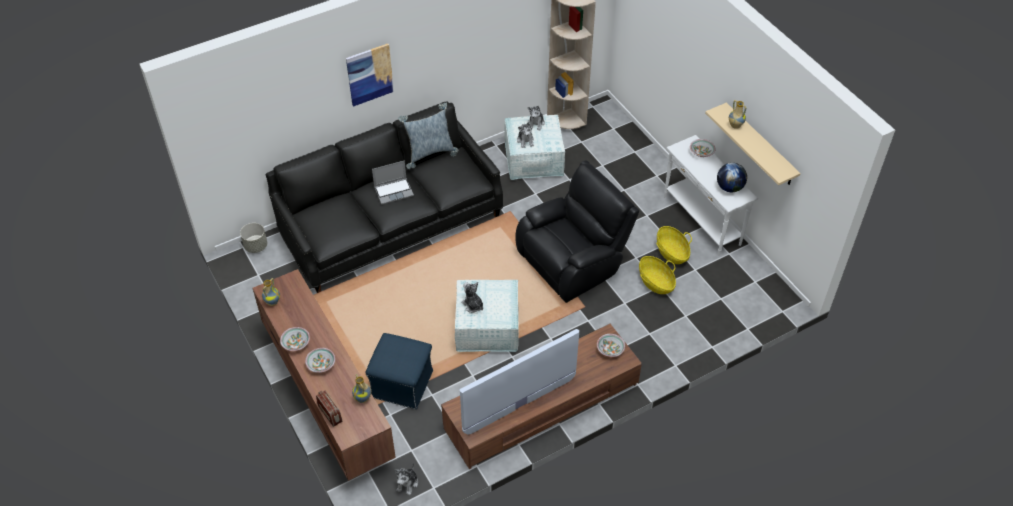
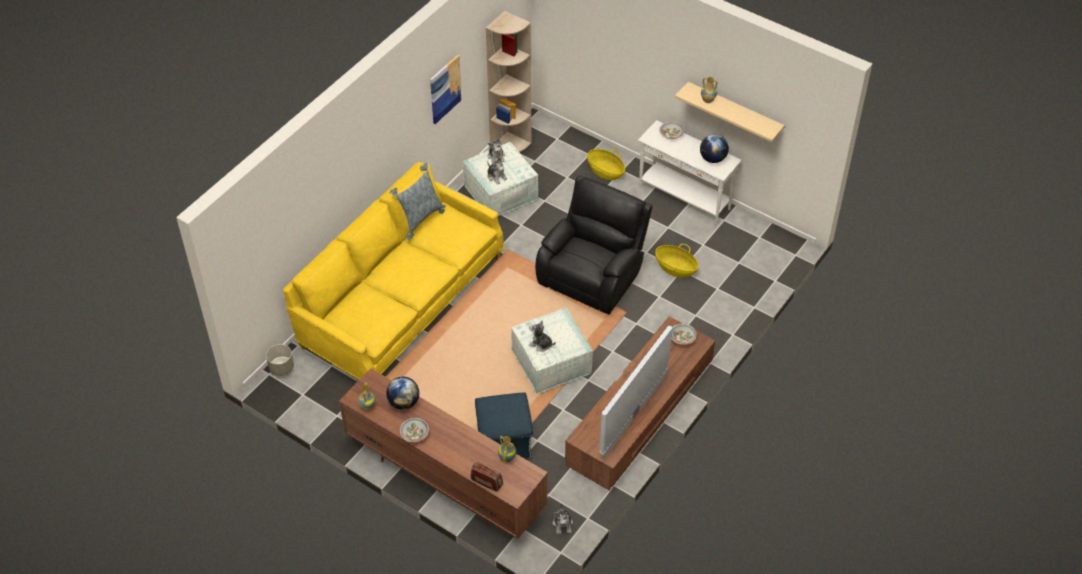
camera: 25 degrees left, 0 degrees up
black sofa [266,101,503,293] -> yellow sofa [283,162,504,380]
bowl [305,348,335,373] -> none
picture [346,44,394,107] -> picture moved to [430,55,462,124]
laptop [372,160,414,205] -> none
basket [656,226,692,264] -> basket moved to [587,149,625,180]
none -> globe [386,377,419,410]

